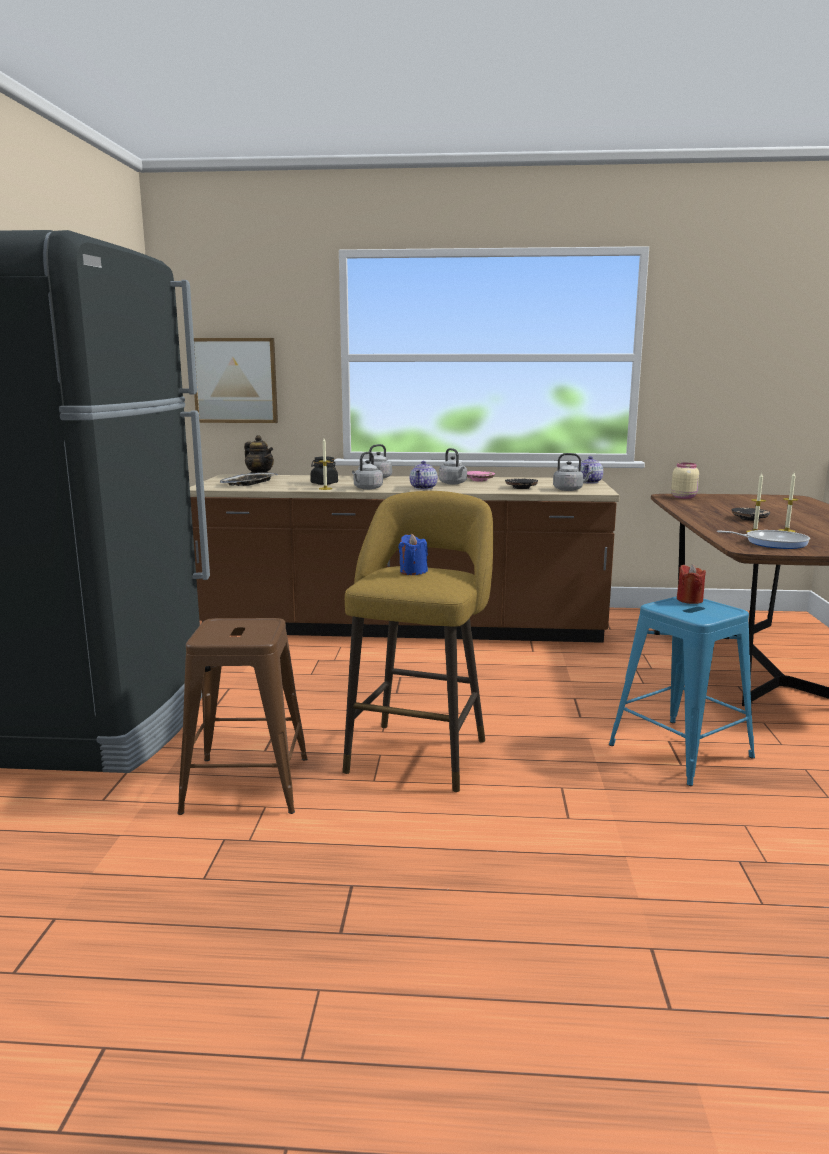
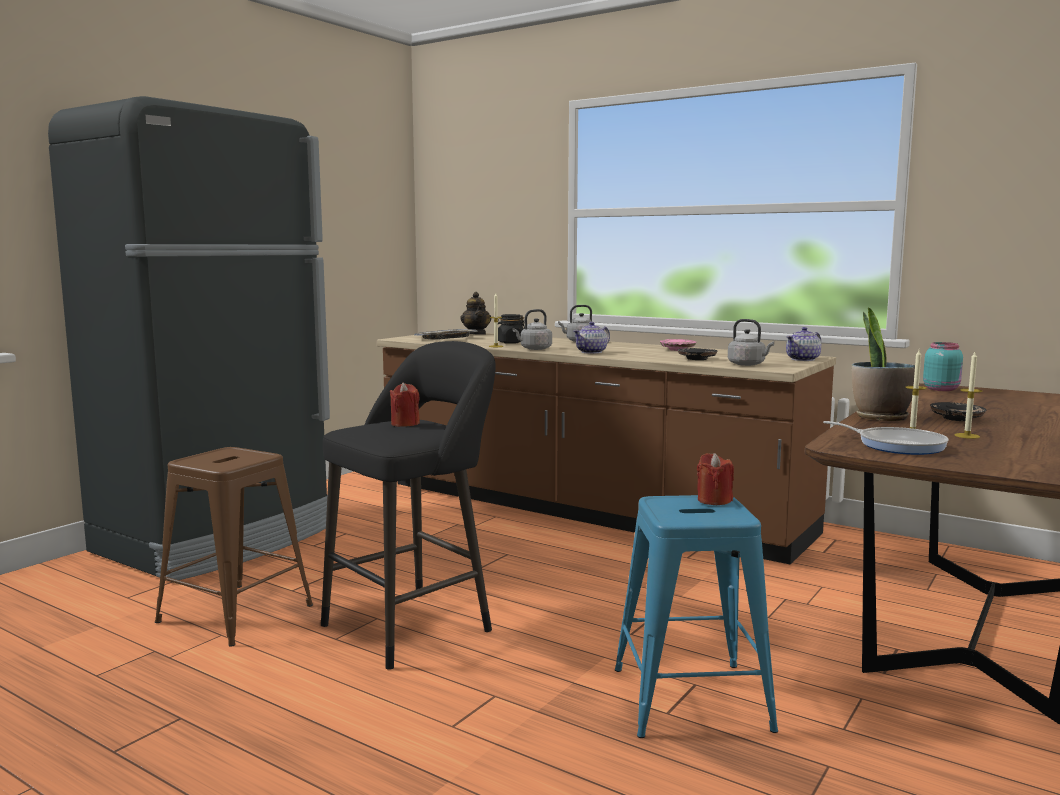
camera: 30 degrees right, 5 degrees down
picture [194,338,278,423] -> none
yellow stool [343,491,493,792] -> black stool [321,341,496,670]
blue candle [399,534,428,575] -> red candle [390,382,420,427]
grey kettle [439,448,467,484] -> none
beige jar [671,463,699,499] -> turquoise jar [923,342,963,391]
none -> potted plant [852,307,915,421]

